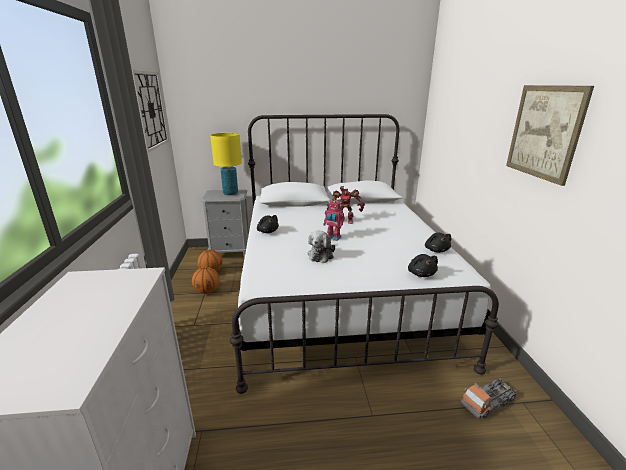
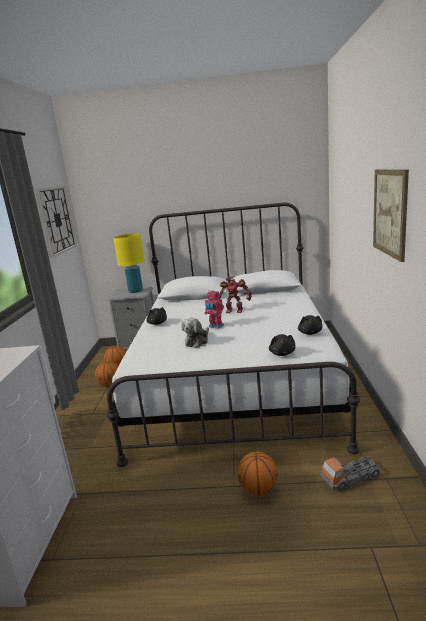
camera: 10 degrees right, 5 degrees down
none -> basketball [238,452,278,495]

